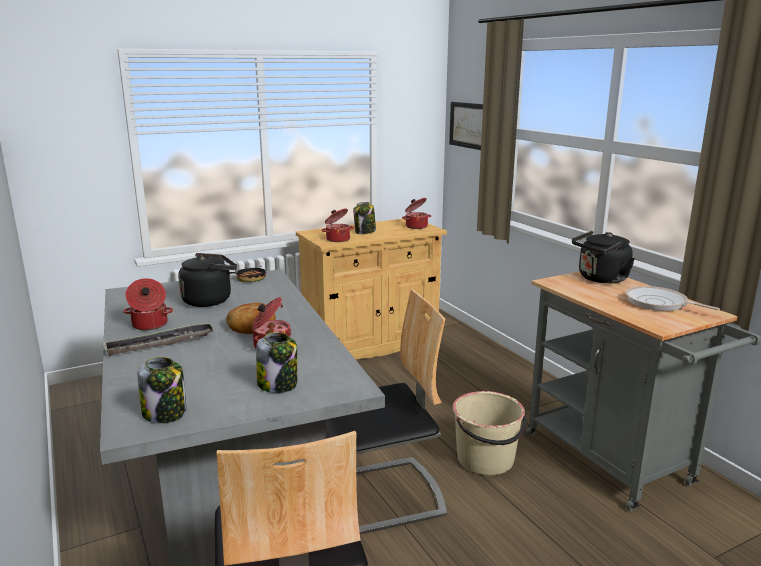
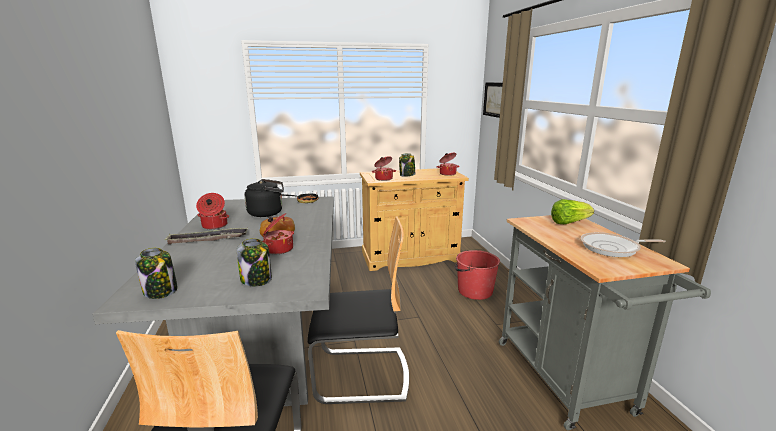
camera: 15 degrees right, 0 degrees up
beige bucket [453,391,527,475] -> none
black kettle [572,231,635,284] -> lettuce [551,199,594,224]
frying pan [625,286,720,311] -> frying pan turned 60 degrees counterclockwise [581,232,665,257]
none -> red bucket [455,250,500,300]

